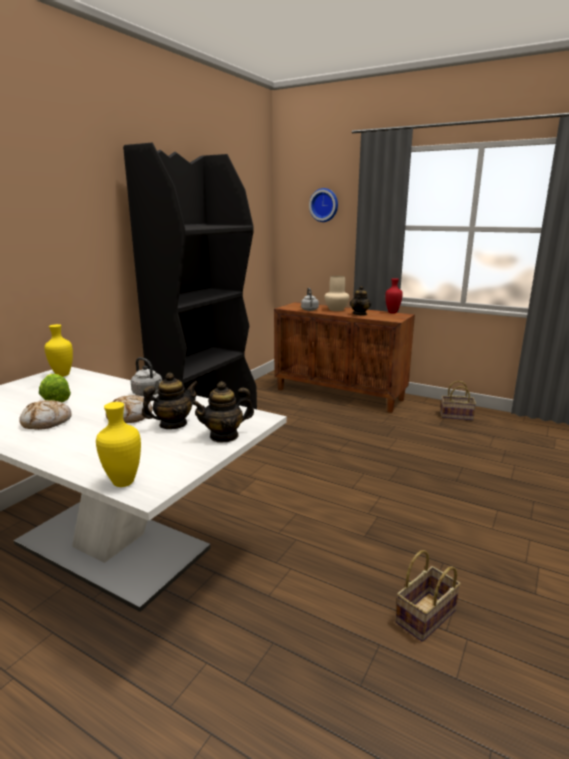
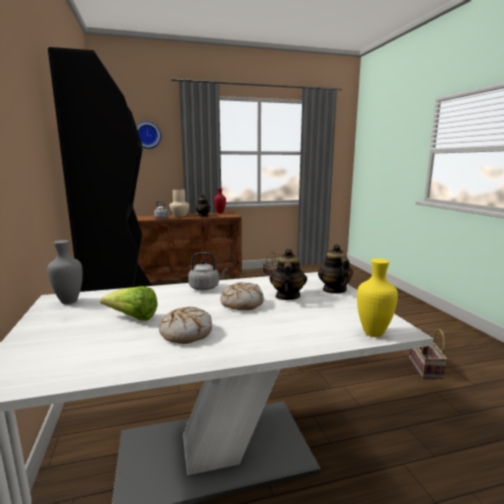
camera: 45 degrees left, 5 degrees down
yellow vase [44,324,73,377] -> grey vase [47,240,82,304]
teapot [191,381,254,443] -> teapot turned 150 degrees clockwise [318,244,353,294]

